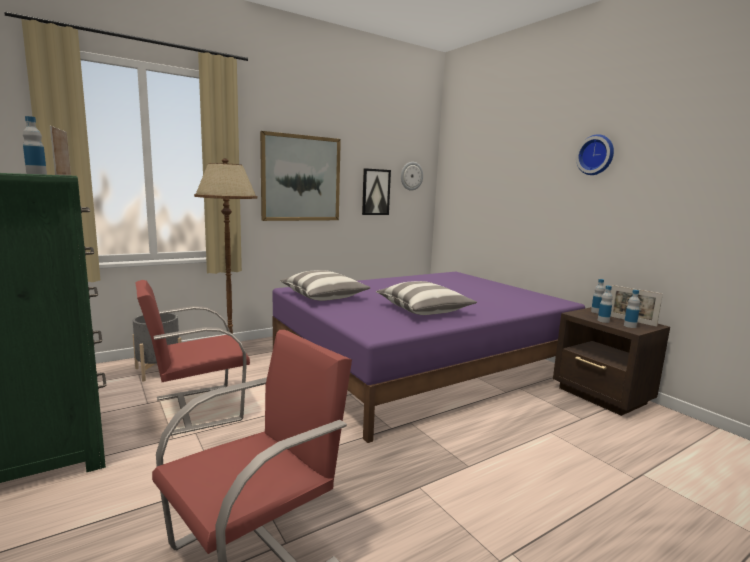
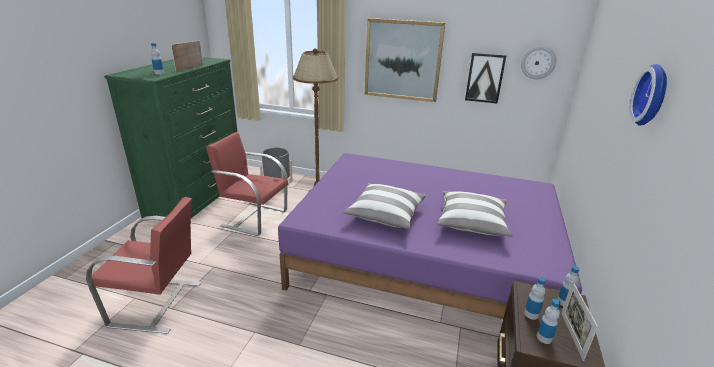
camera: 50 degrees right, 15 degrees up
pillow [280,270,370,301] -> pillow moved to [437,191,513,237]

